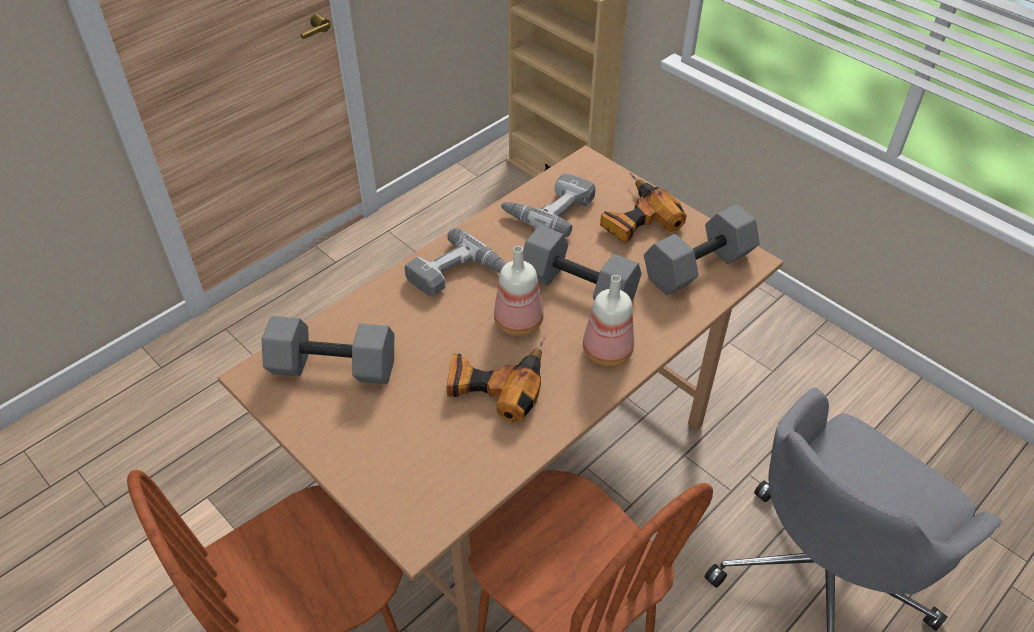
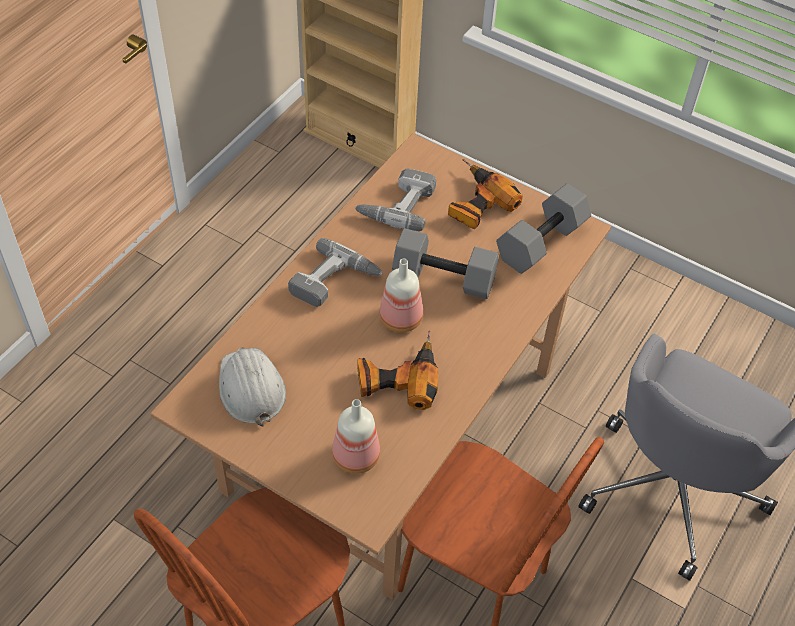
camera: 15 degrees left, 5 degrees up
grey dumbbell [262,316,394,384] -> white hard hat [219,347,286,426]
bottle [583,275,634,367] -> bottle moved to [332,399,380,474]

